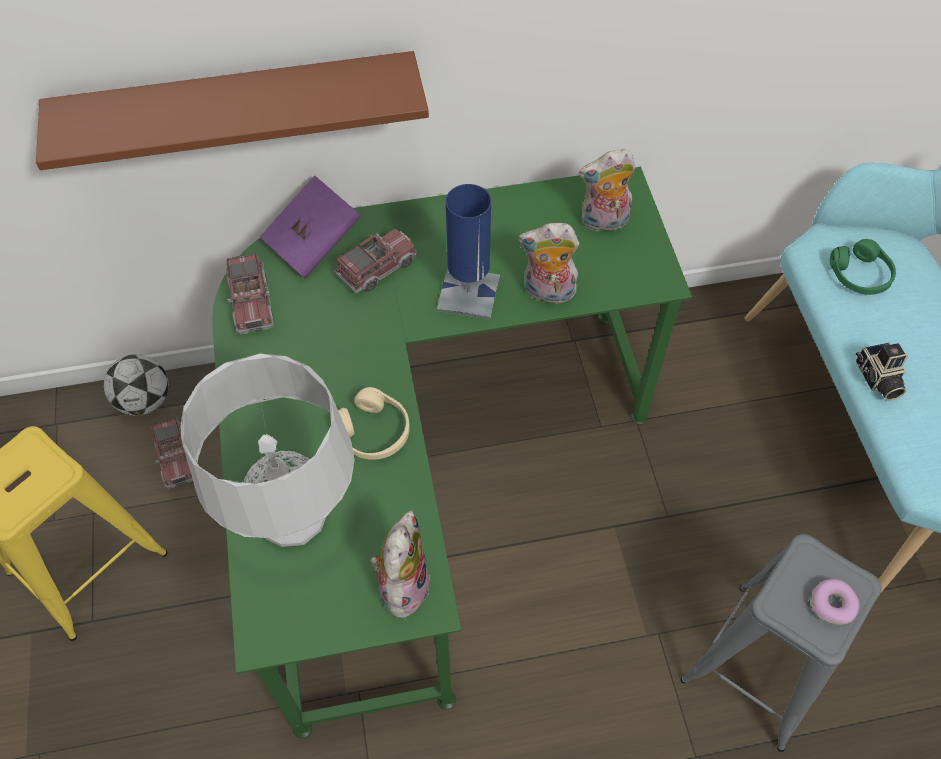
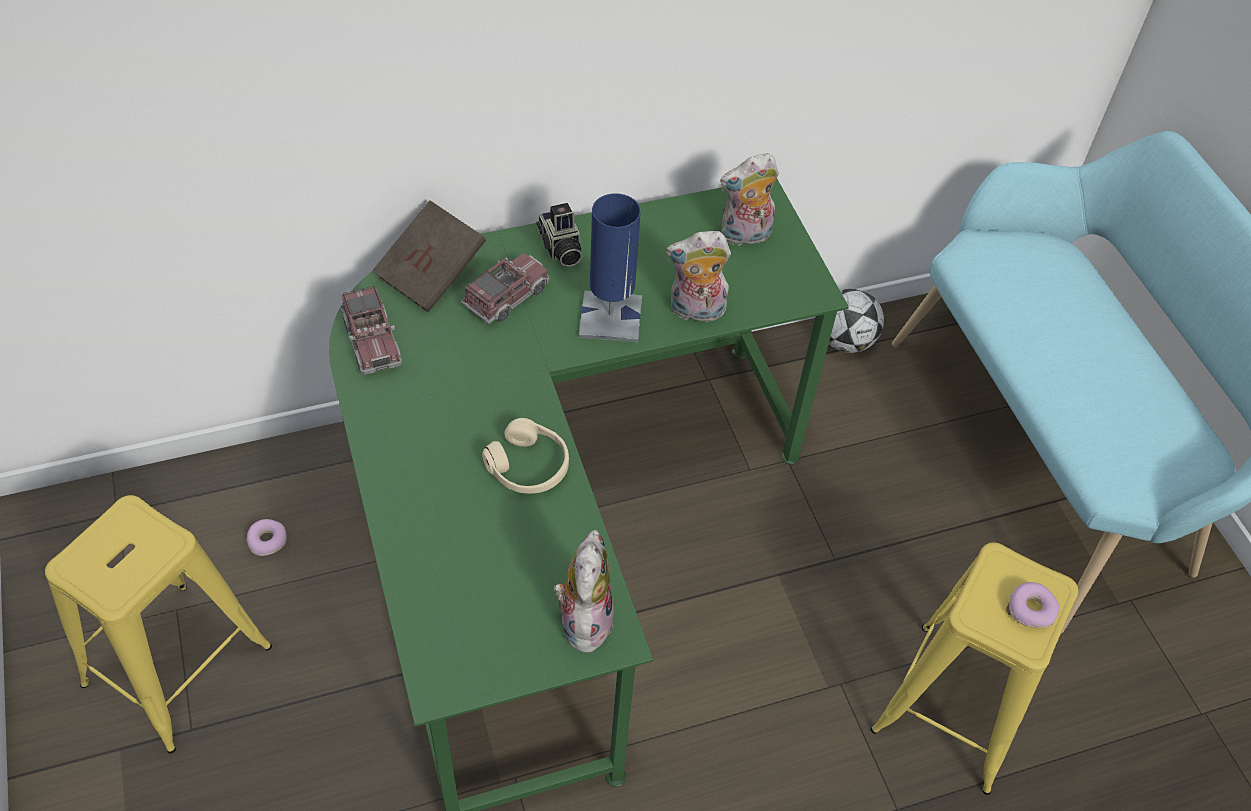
camera: 10 degrees left, 5 degrees down
brown shelf [36,51,429,170] -> none
football [104,354,168,416] -> football moved to [829,289,884,353]
toy truck [152,418,193,489] -> donut [246,519,287,556]
grey table lamp [180,353,354,547] -> none
purple book [260,175,361,278] -> brown book [372,200,486,312]
grey stool [681,534,881,752] -> yellow stool [871,542,1078,795]
green headphones [830,239,896,295] -> none
camera [856,342,908,401] -> camera moved to [537,203,582,267]

